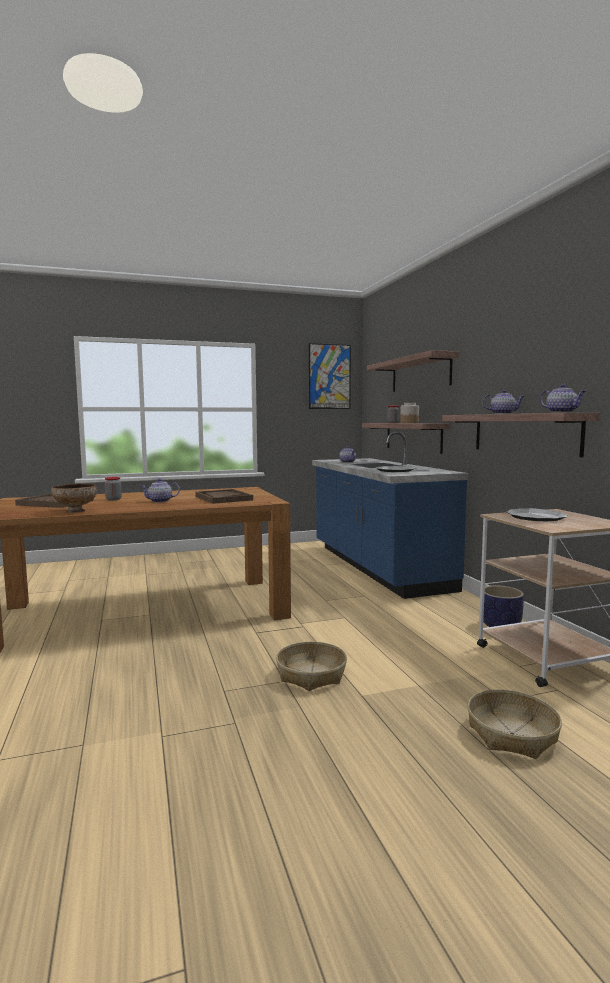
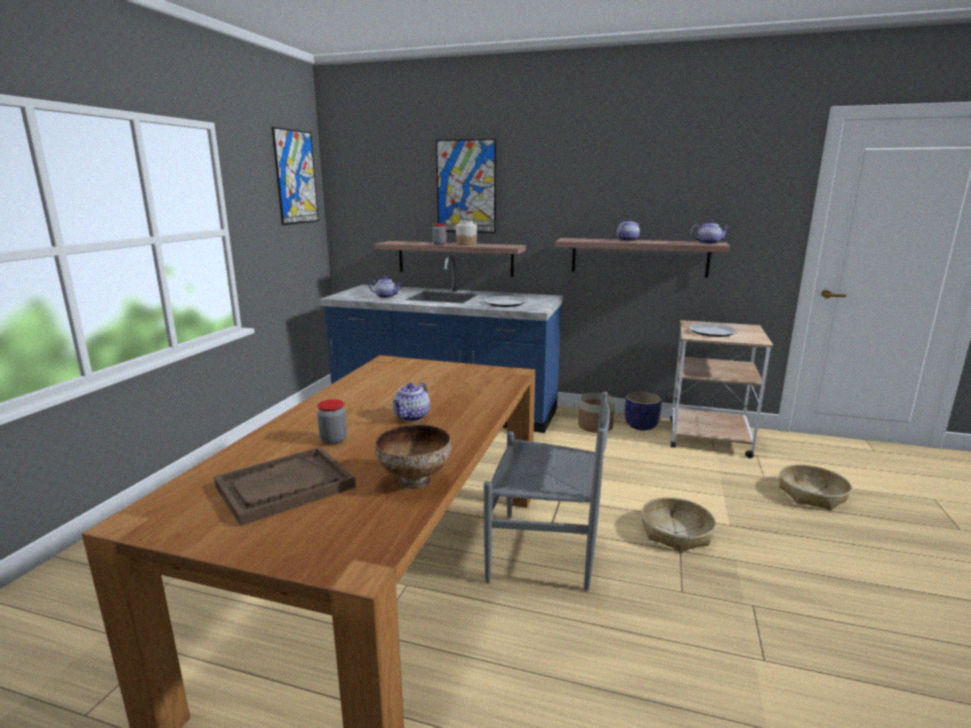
camera: 55 degrees left, 10 degrees up
brown tray [195,489,253,504] -> none
shelf [367,350,460,392] -> picture [436,139,496,233]
none -> grey chair [484,392,610,590]
none -> planter [578,393,615,433]

